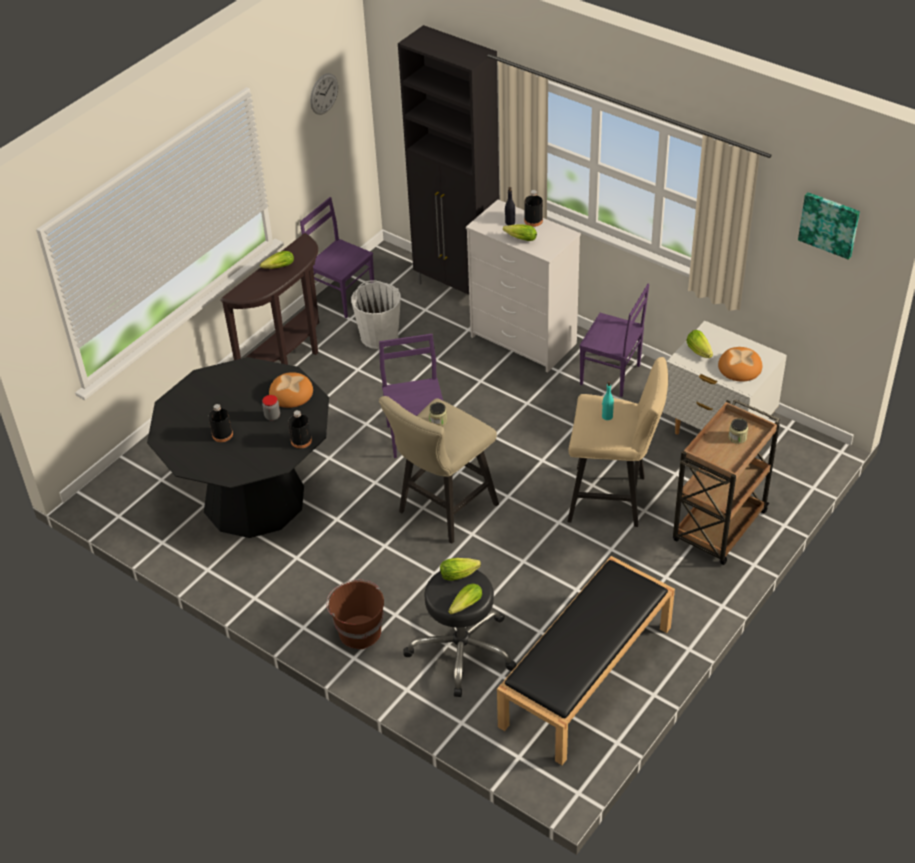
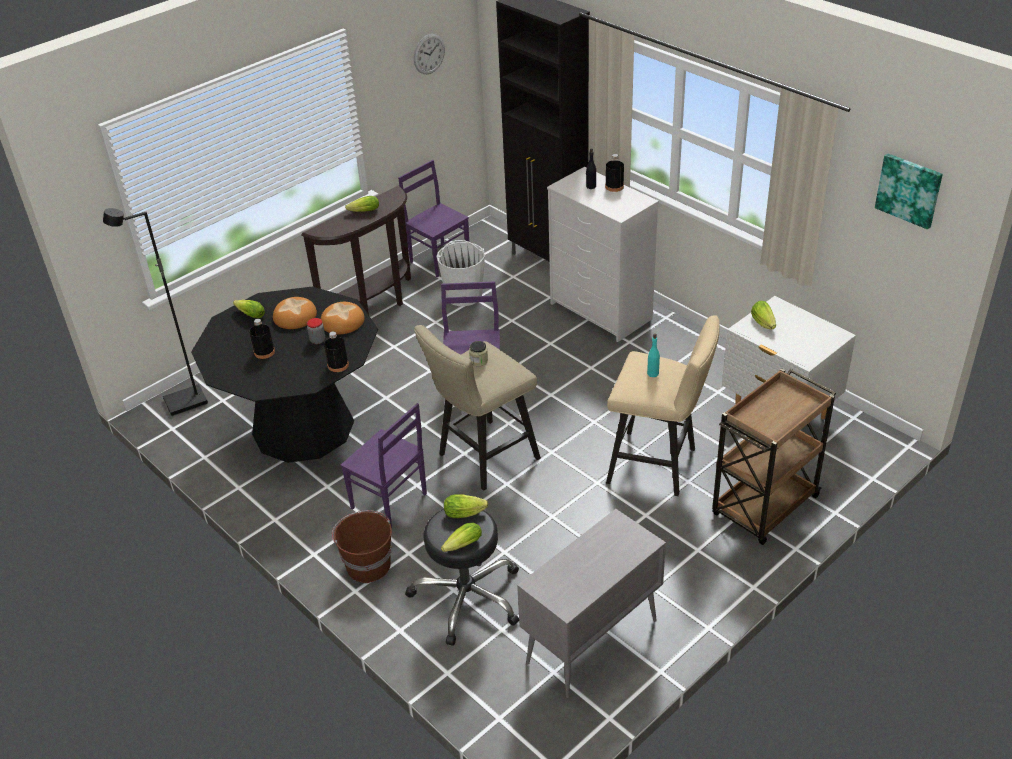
camera: 10 degrees right, 5 degrees down
black bench [497,556,675,765] -> grey cabinet [517,509,666,698]
lettuce [503,224,537,241] -> lettuce moved to [233,300,265,318]
purple chair [579,284,649,397] -> purple chair moved to [340,403,427,528]
bread [718,347,762,382] -> bread moved to [273,297,317,329]
jar [729,418,748,444] -> none
none -> black floor lamp [103,208,208,416]

